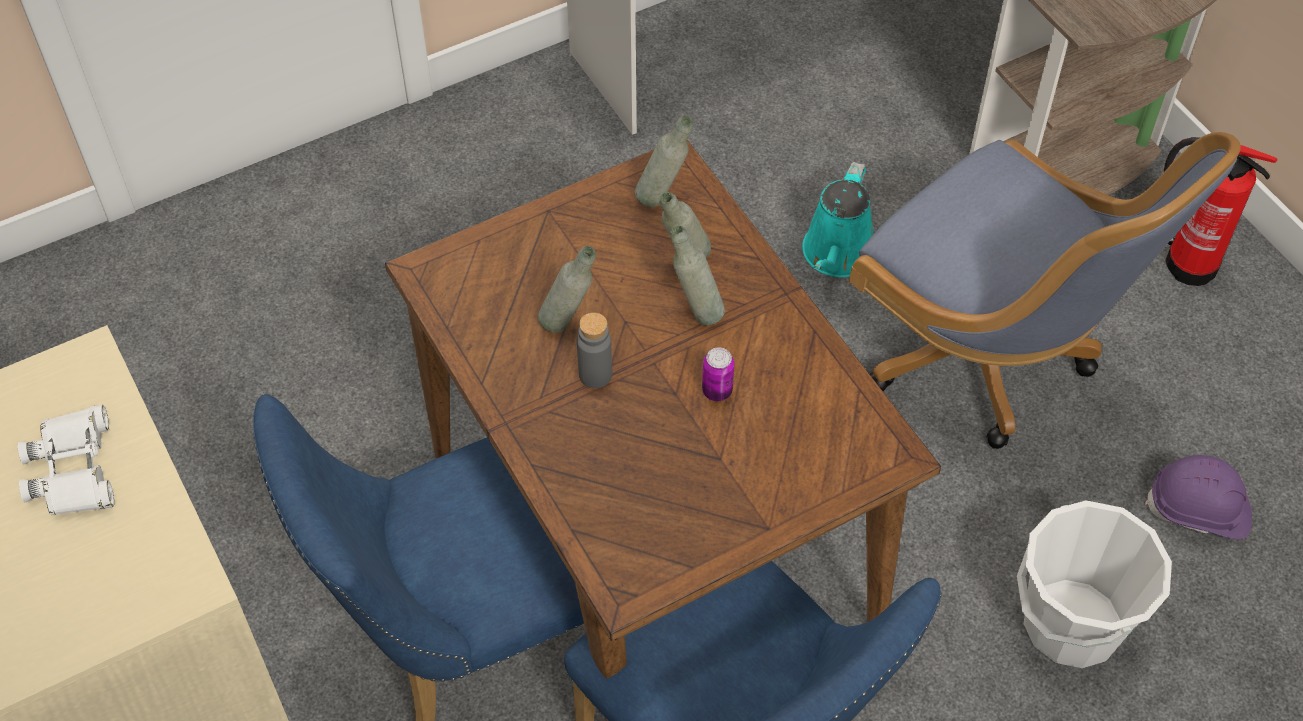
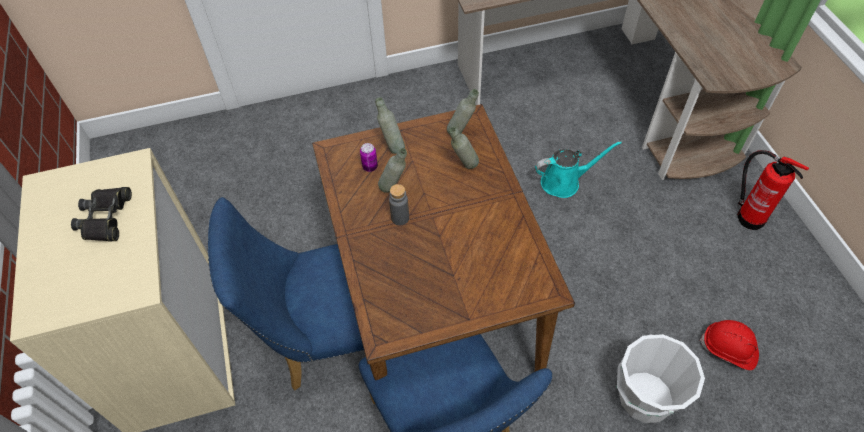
camera: 15 degrees right, 0 degrees up
white binoculars [18,405,114,515] -> black binoculars [71,187,132,242]
grey bottle [670,226,725,325] -> grey bottle moved to [375,98,405,154]
can [702,347,734,401] -> can moved to [360,143,378,172]
turquoise watering can [802,162,874,278] -> turquoise watering can turned 135 degrees counterclockwise [535,141,622,198]
blue office chair [849,132,1241,449] -> none
purple hard hat [1145,455,1252,539] -> red hard hat [700,320,759,370]

